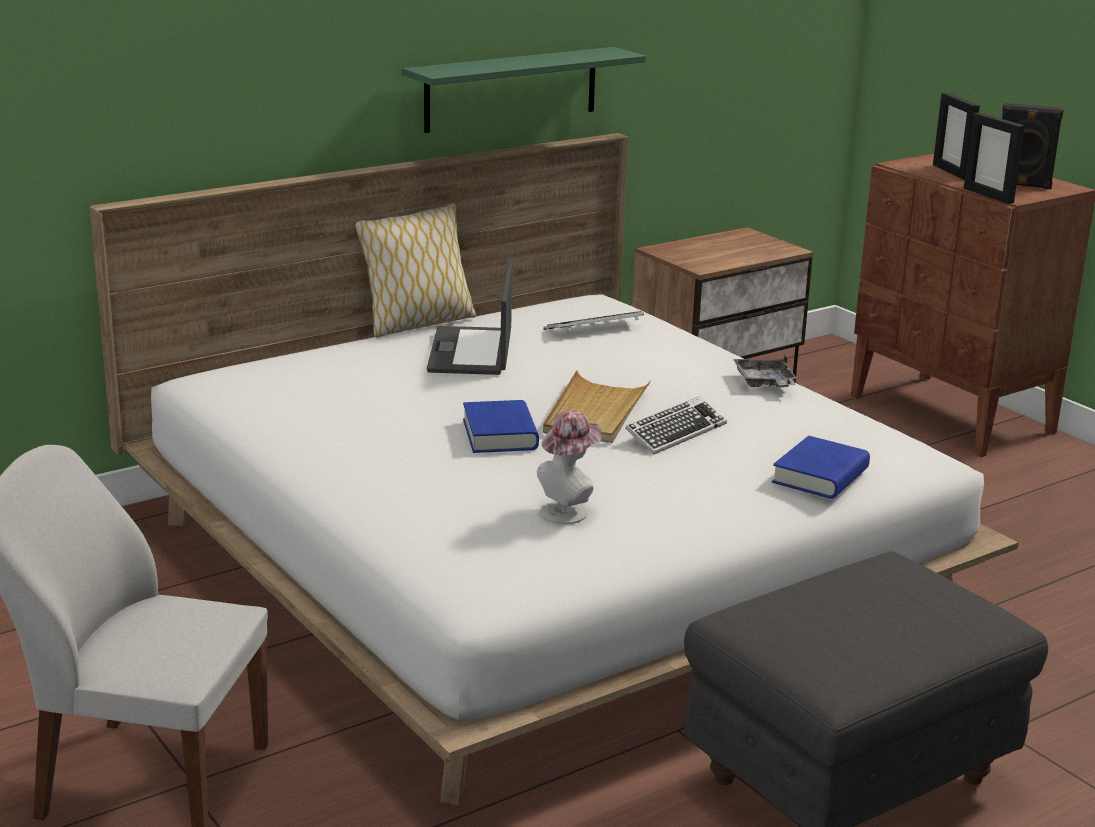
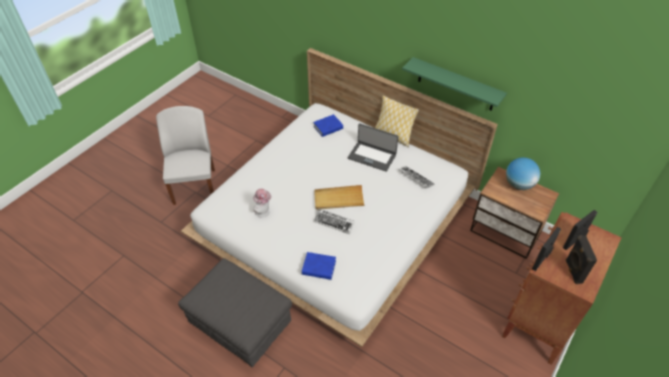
camera: 70 degrees right, 25 degrees up
laptop [427,262,512,375] -> laptop turned 135 degrees counterclockwise [348,123,398,172]
blue book [463,400,539,453] -> blue book moved to [313,114,343,137]
grey tray [733,355,797,387] -> none
none -> globe [506,158,540,190]

